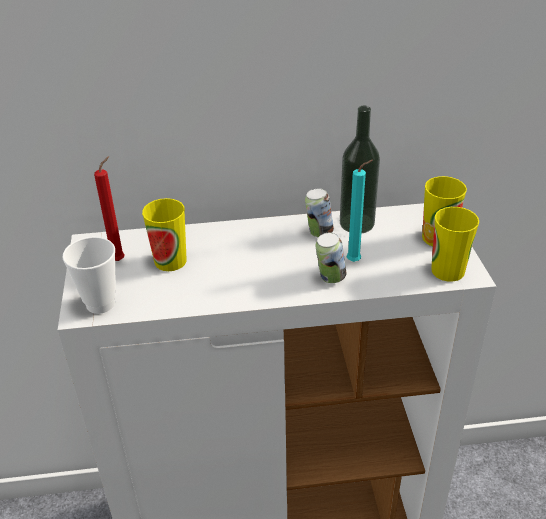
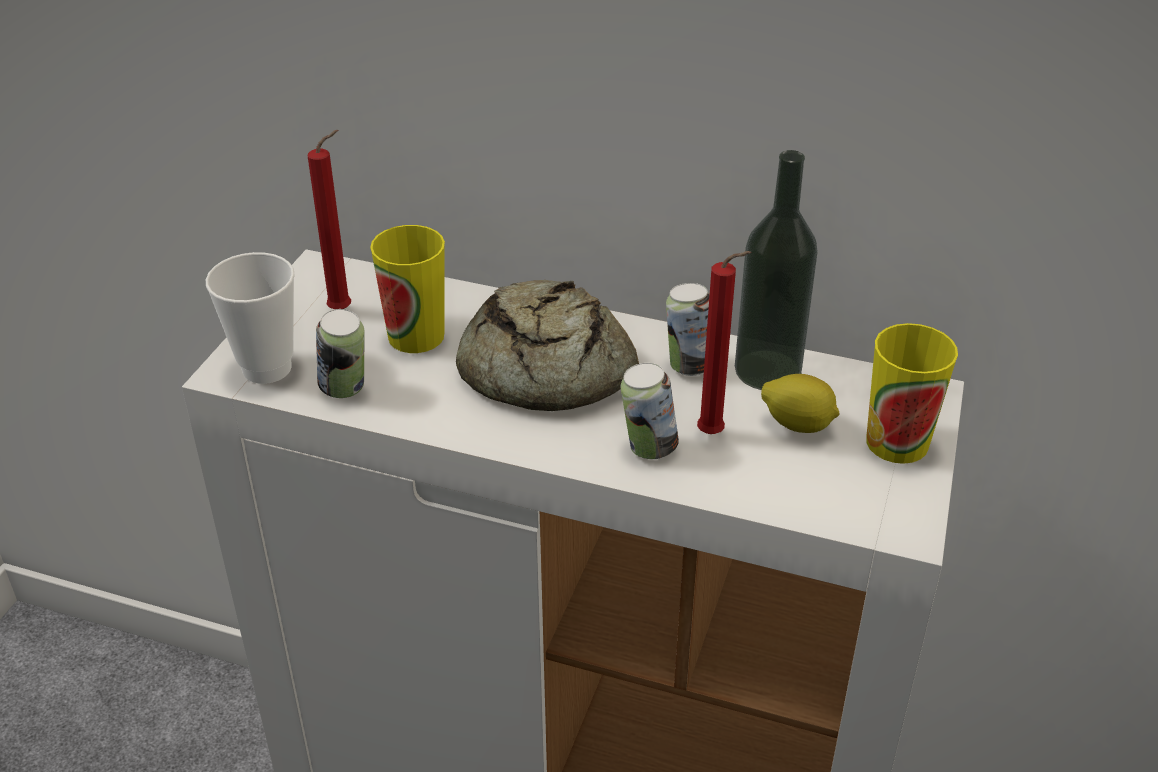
camera: 25 degrees right, 0 degrees up
turquoise candle [347,160,373,262] -> red candle [697,251,751,434]
cup [431,207,479,282] -> none
none -> can [316,309,364,398]
none -> bread [456,280,639,411]
none -> lemon [761,374,840,433]

